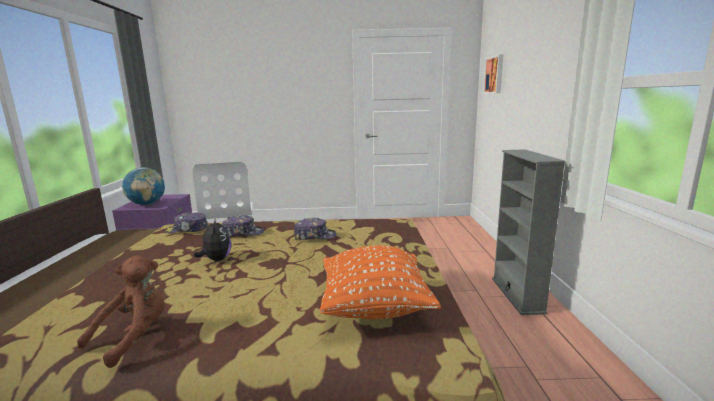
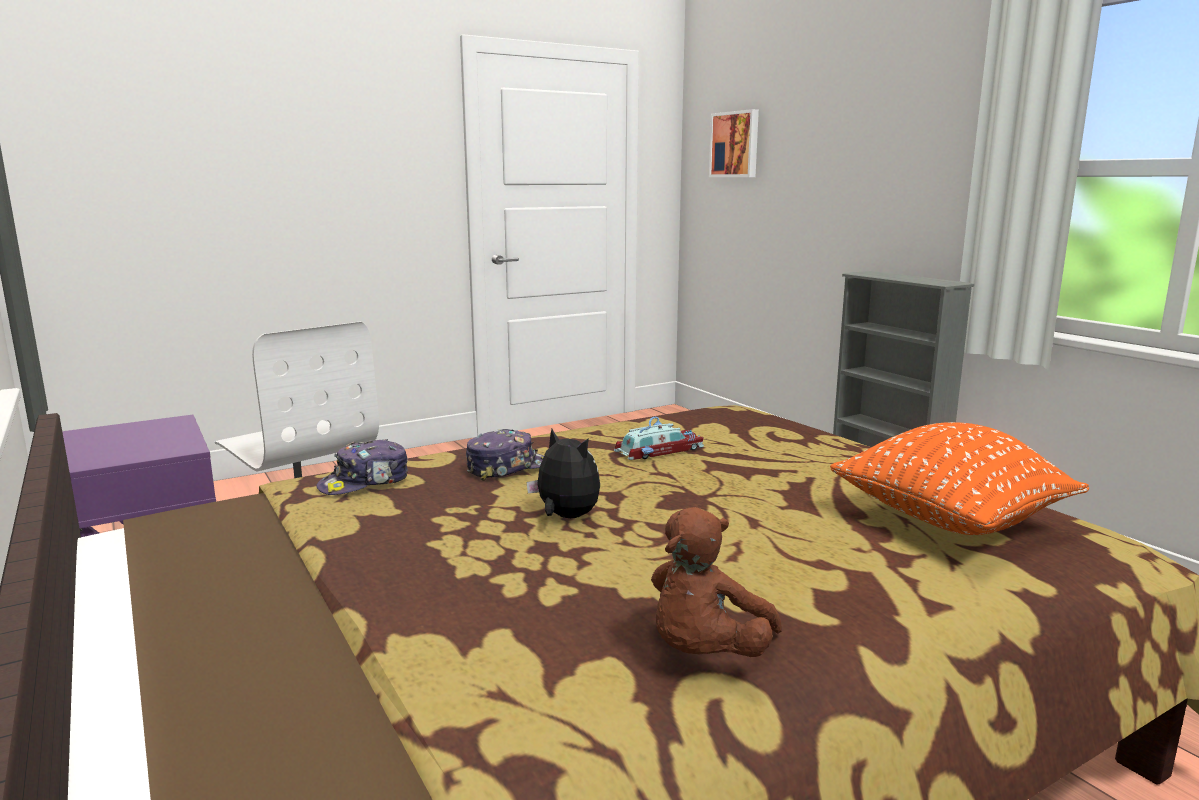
camera: 30 degrees left, 0 degrees up
brown plush toy [77,255,165,368] -> brown plush toy turned 150 degrees counterclockwise [651,507,782,657]
globe [122,167,165,205] -> none
cap [294,218,337,240] -> toy car [614,416,704,460]

